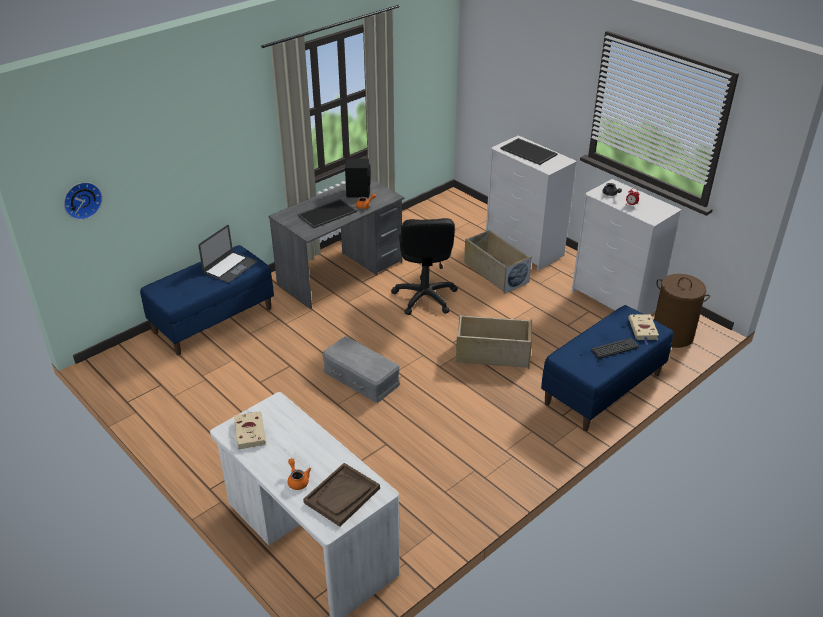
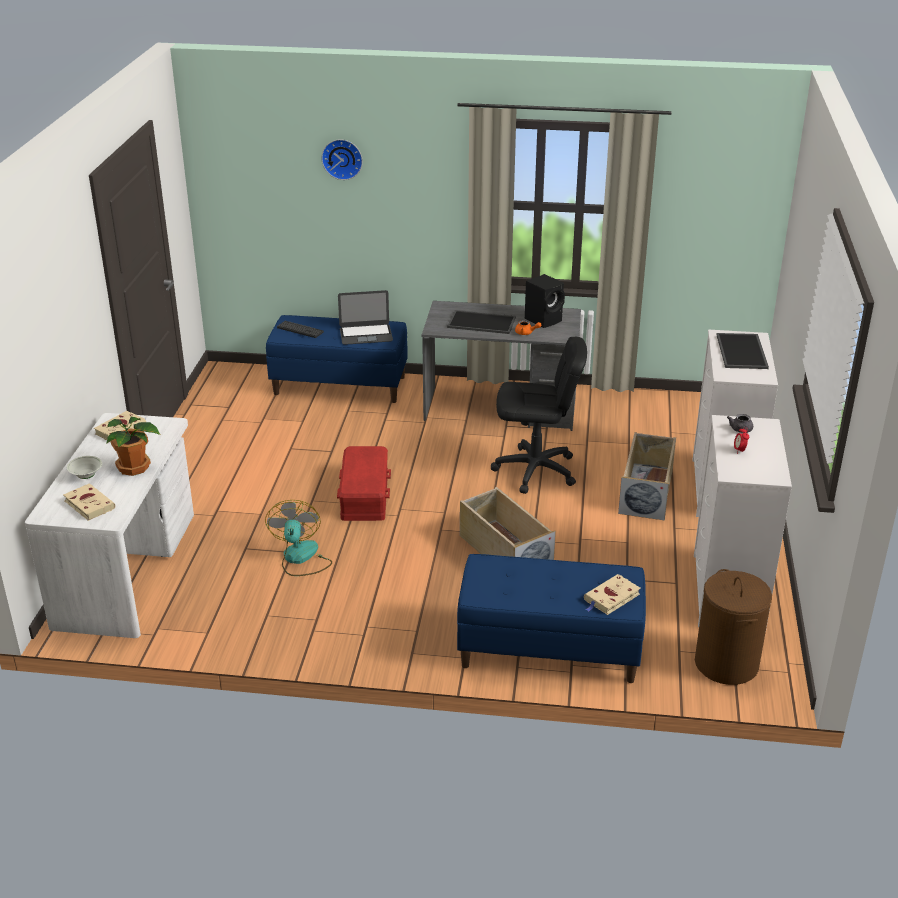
camera: 50 degrees right, 5 degrees down
wall clock [64,182,103,220] -> wall clock moved to [321,139,363,180]
orange teapot [288,458,311,490] -> white bowl [67,456,102,479]
brown tray [303,463,380,527] -> beige book [63,484,116,521]
grey storage box [322,336,400,403] -> red storage box [337,446,391,521]
black office chair [391,218,458,315] -> black office chair turned 135 degrees counterclockwise [491,337,587,494]
keyboard [591,338,639,359] -> keyboard moved to [277,321,324,338]
none -> potted plant [106,417,160,476]
none -> fan [265,500,332,576]

